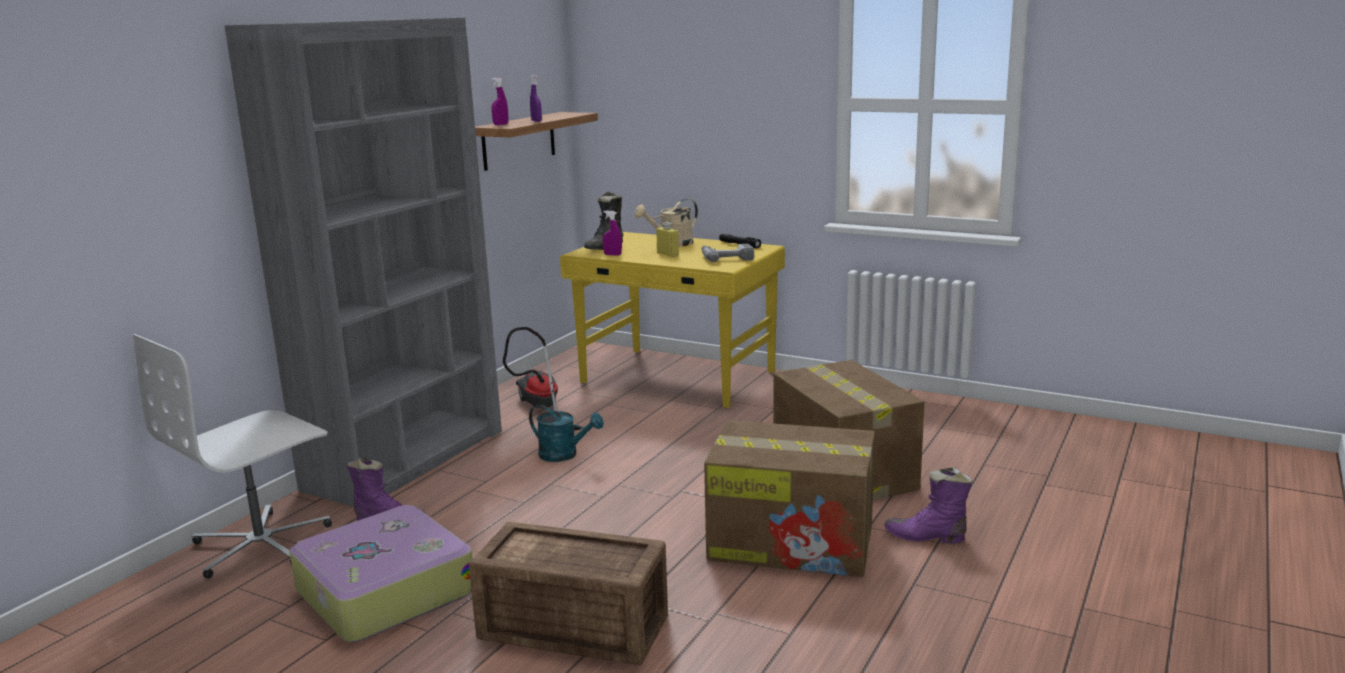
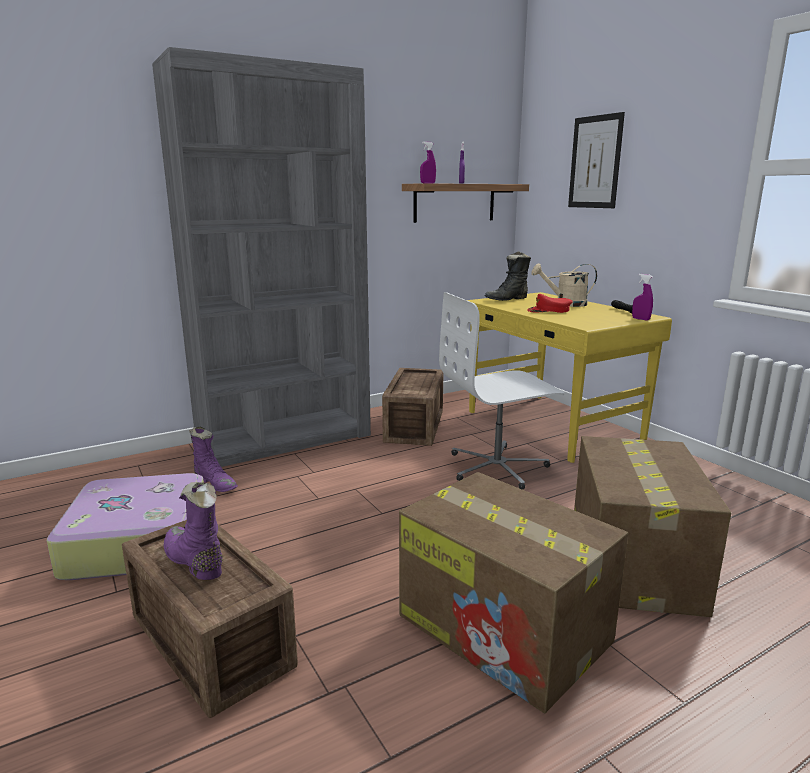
camera: 30 degrees right, 0 degrees up
white office chair [133,334,332,579] -> white office chair moved to [439,292,564,490]
vacuum cleaner [503,327,581,431] -> crate [382,368,444,446]
turquoise watering can [529,404,604,462] -> none
purple spray bottle [602,211,622,256] -> purple spray bottle moved to [632,274,653,321]
yellow bottle [656,222,679,257] -> red cap [527,294,572,313]
power drill [701,243,754,262] -> none
purple boot [884,467,972,544] -> purple boot moved to [164,482,223,580]
none -> picture [568,112,625,208]

